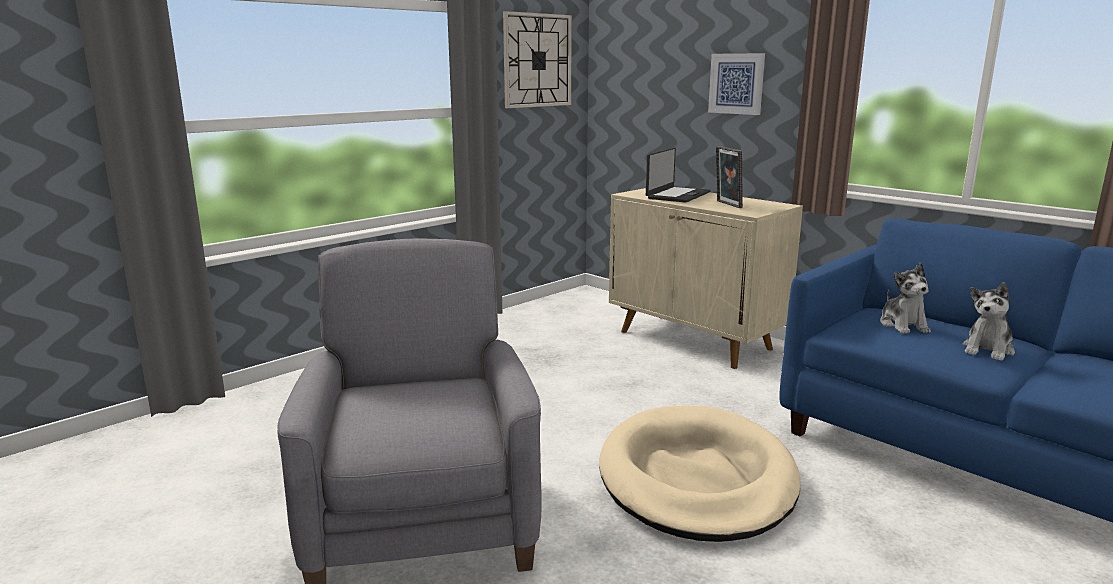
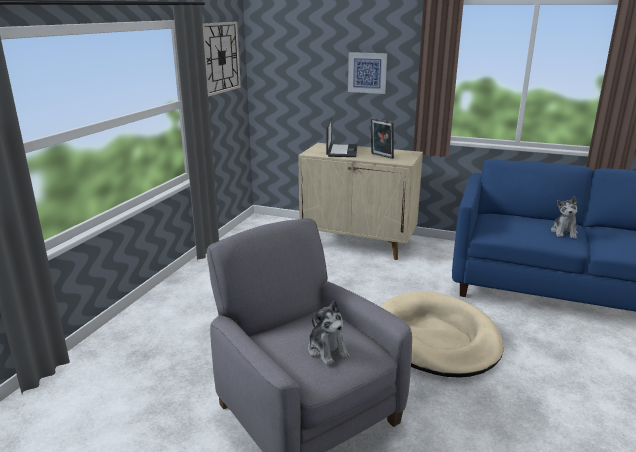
camera: 25 degrees left, 5 degrees up
plush toy [880,263,931,334] -> plush toy moved to [308,301,350,365]

